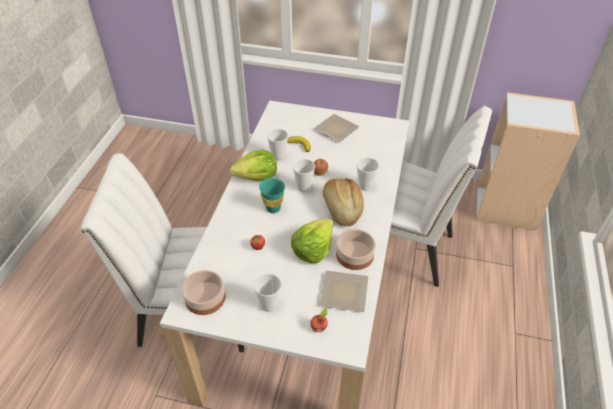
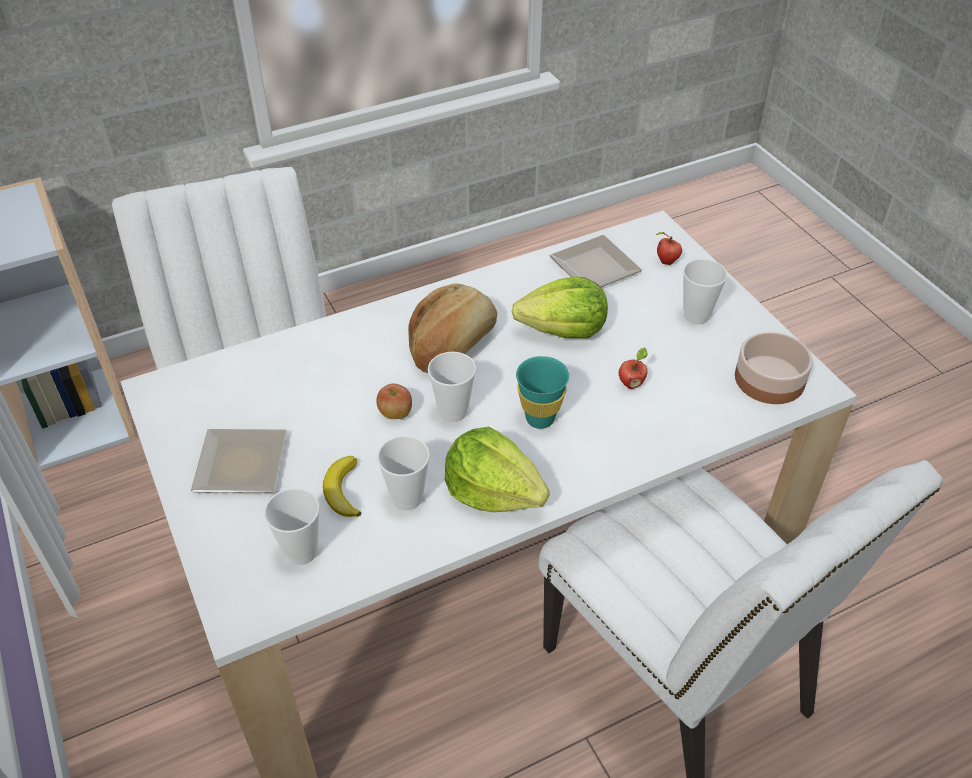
camera: 130 degrees left, 0 degrees up
bowl [336,229,376,270] -> none
cup [356,157,379,191] -> cup moved to [264,488,320,565]

